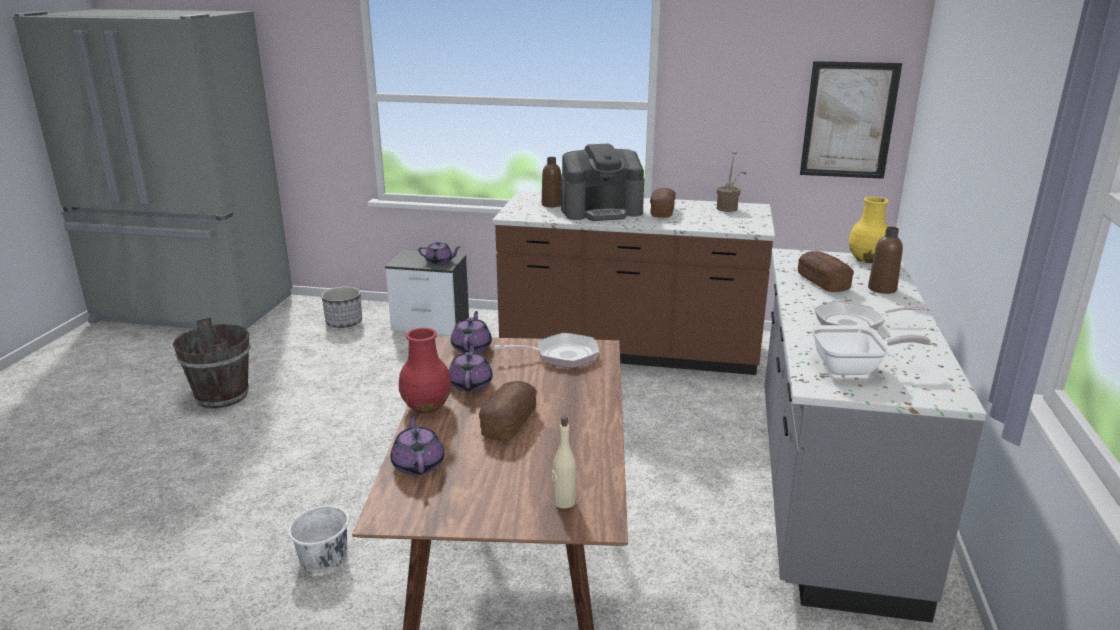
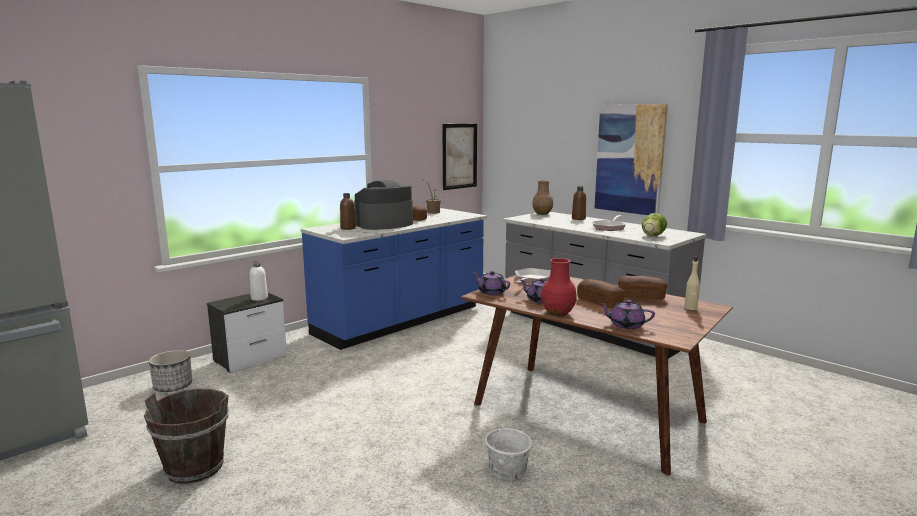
camera: 55 degrees left, 10 degrees down
purple teapot [418,241,460,265] -> white bottle [250,261,268,301]
brown counter [492,191,775,375] -> blue counter [301,208,487,350]
coffee machine [561,144,644,221] -> coffee machine turned 150 degrees counterclockwise [354,180,413,230]
bread [798,251,854,292] -> bread moved to [618,276,667,300]
frying pan [812,325,931,375] -> lettuce [642,213,667,236]
yellow vase [849,197,889,263] -> brown vase [532,181,553,215]
none -> picture [594,104,668,215]

